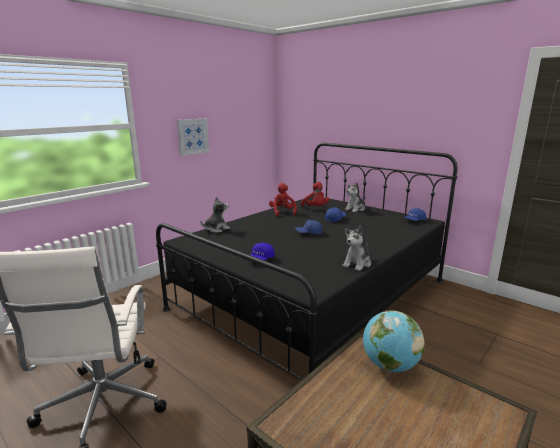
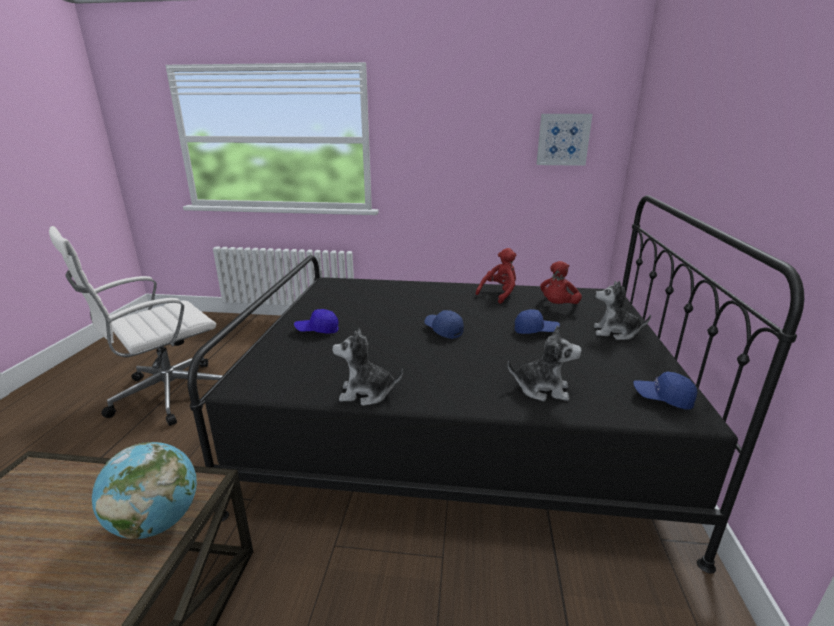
camera: 55 degrees right, 5 degrees up
picture [177,119,209,156] -> picture moved to [536,114,593,166]
plush toy [200,196,230,233] -> plush toy moved to [507,325,582,401]

